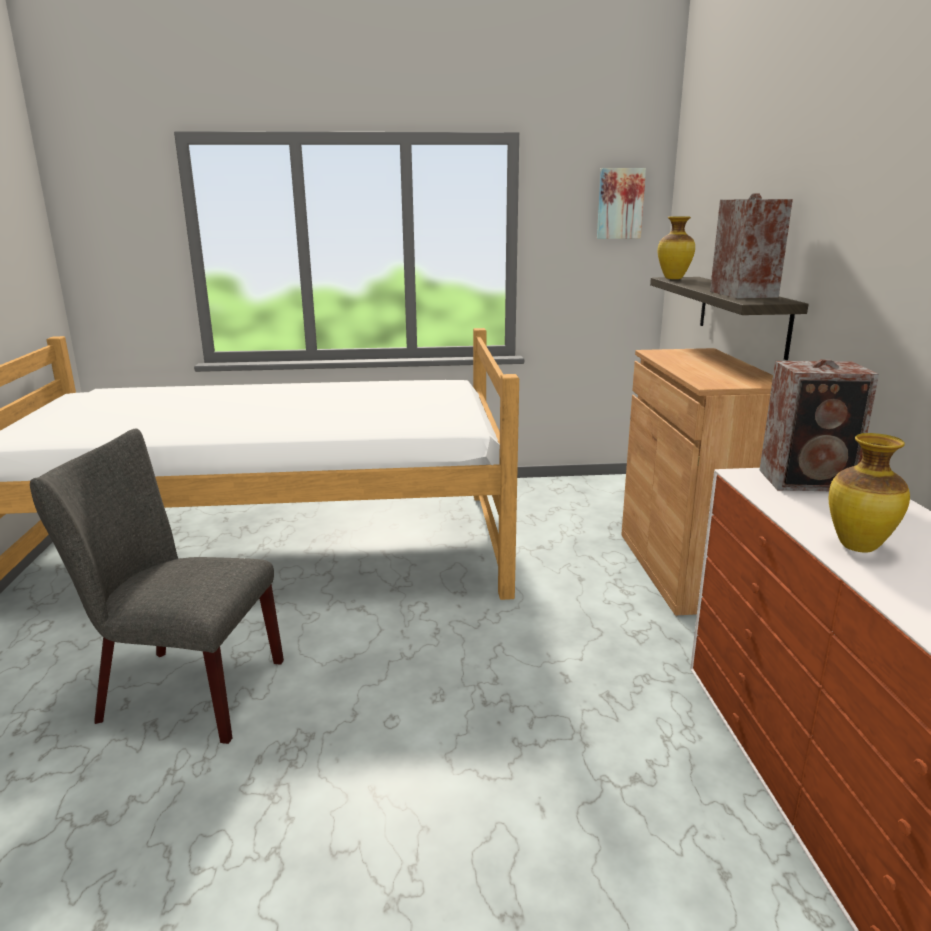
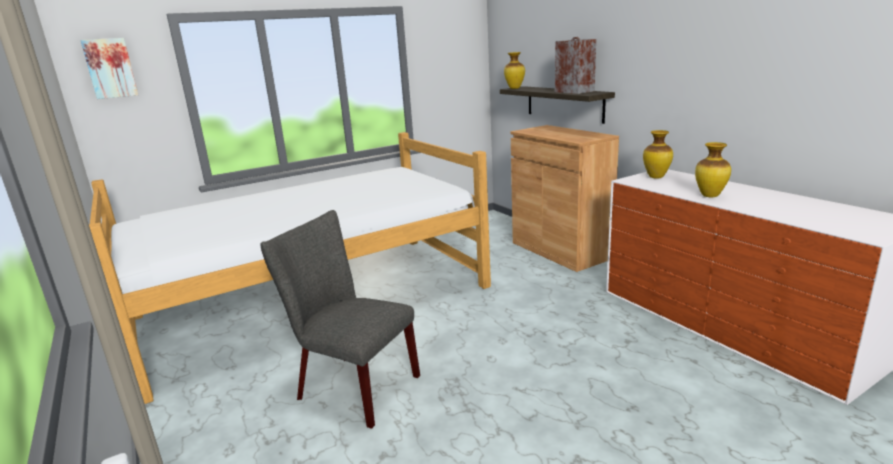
camera: 25 degrees left, 0 degrees up
grey chair [30,429,284,744] -> grey chair turned 45 degrees clockwise [260,210,420,429]
picture [597,168,646,239] -> picture moved to [80,38,138,99]
speaker [759,359,879,491] -> vase [643,130,673,179]

